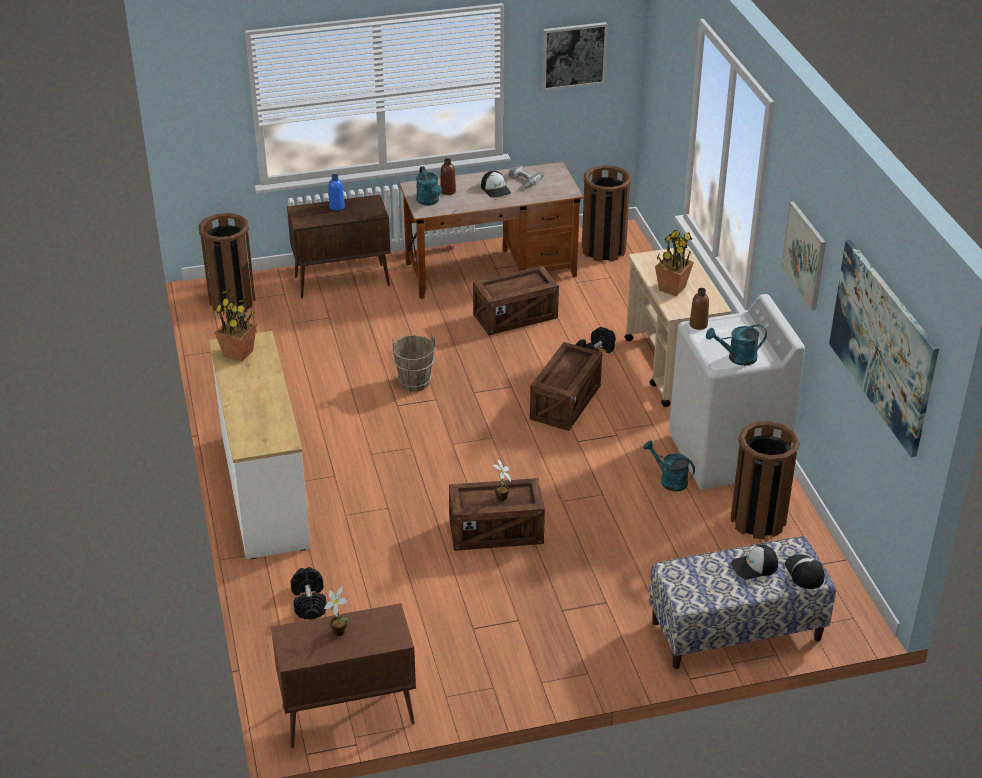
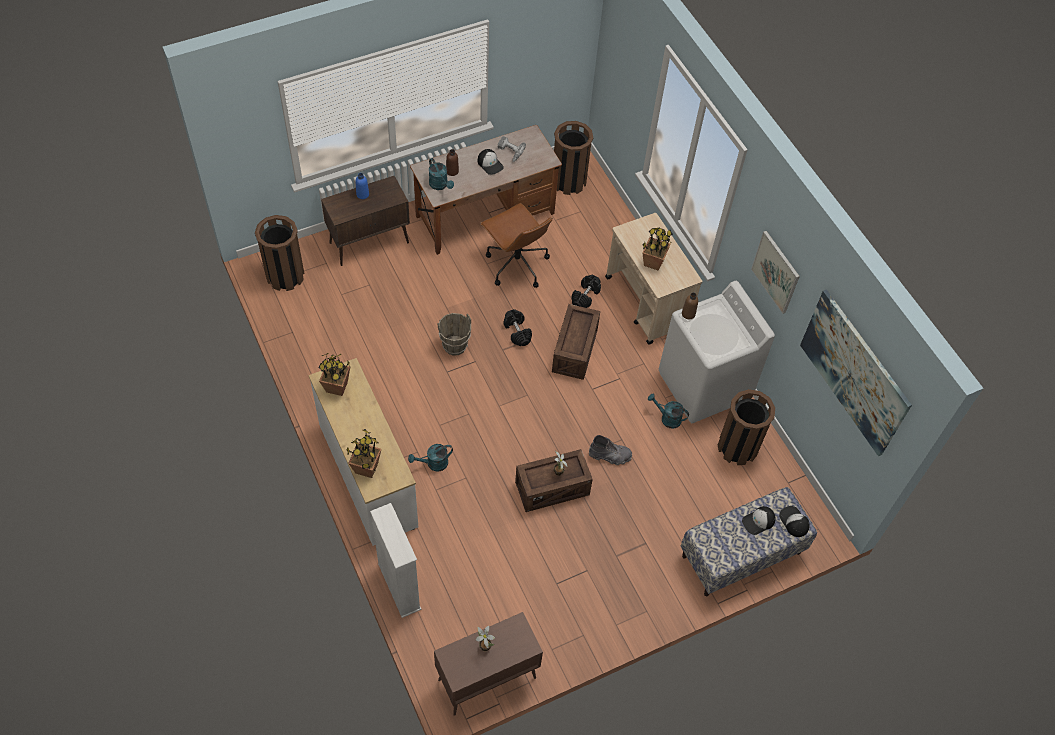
camera: 15 degrees left, 20 degrees up
black dumbbell [290,567,327,620] -> black dumbbell moved to [504,309,532,346]
crate [473,266,559,335] -> brown office chair [480,203,552,288]
picture [542,22,607,91] -> none
turquoise watering can [706,324,767,366] -> turquoise watering can moved to [408,444,453,472]
none -> potted plant [346,429,381,478]
none -> white bookcase [370,503,422,618]
none -> grey boot [589,435,632,465]

